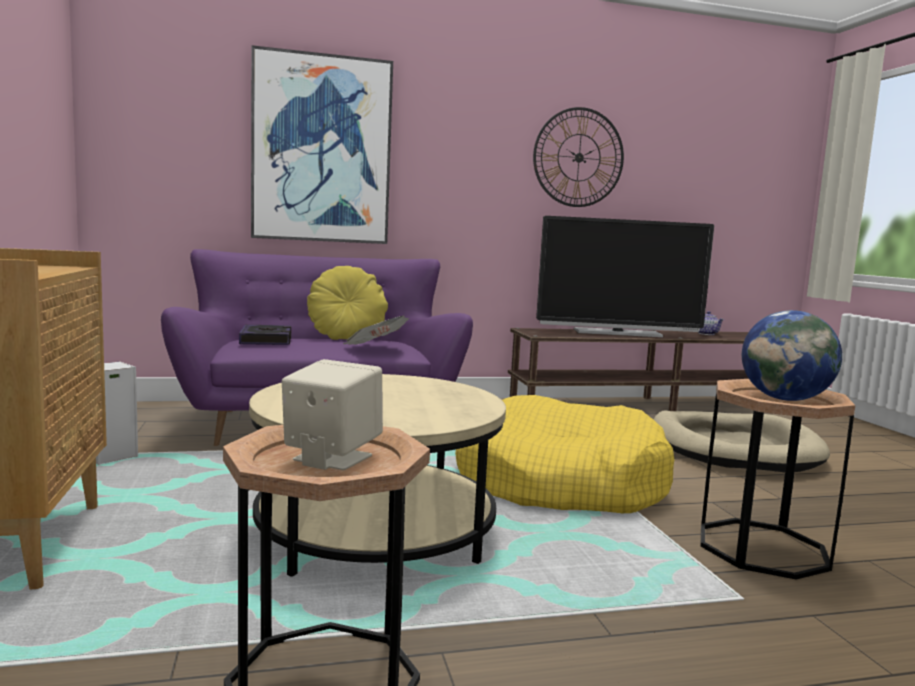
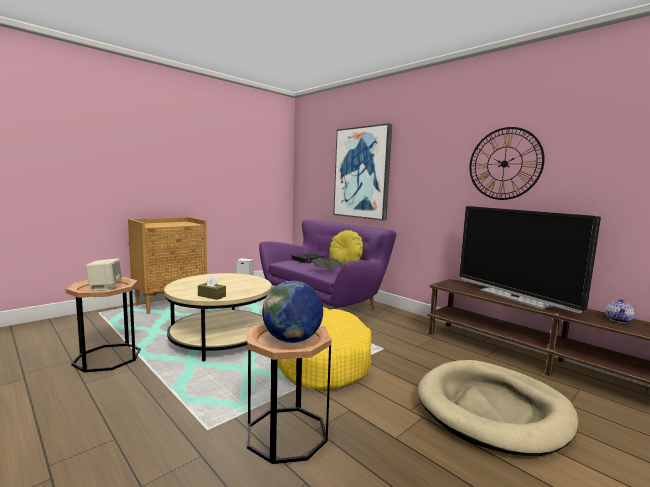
camera: 60 degrees right, 0 degrees up
none -> brown tissue box [198,275,226,300]

